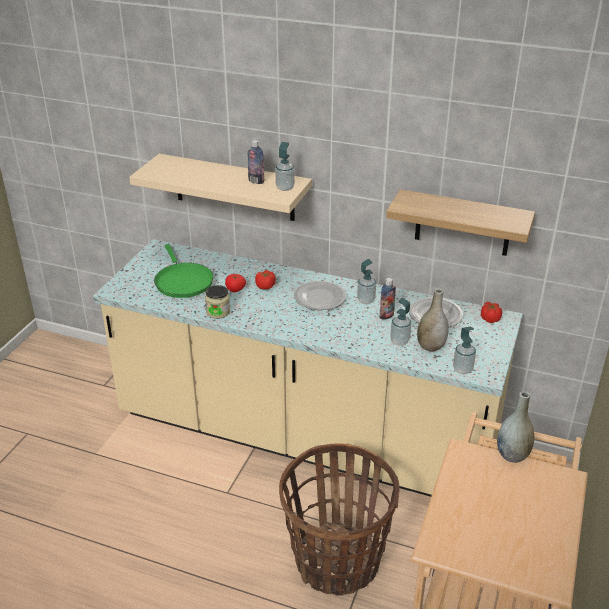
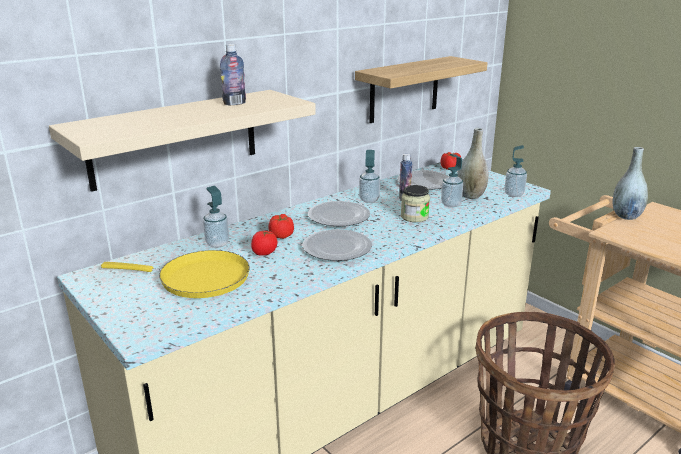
camera: 60 degrees left, 10 degrees down
green frying pan [154,244,214,298] -> yellow frying pan [101,250,250,298]
jar [205,285,230,319] -> jar moved to [401,185,430,222]
soap dispenser [275,142,295,191] -> soap dispenser moved to [203,186,229,248]
none -> plate [303,229,372,261]

